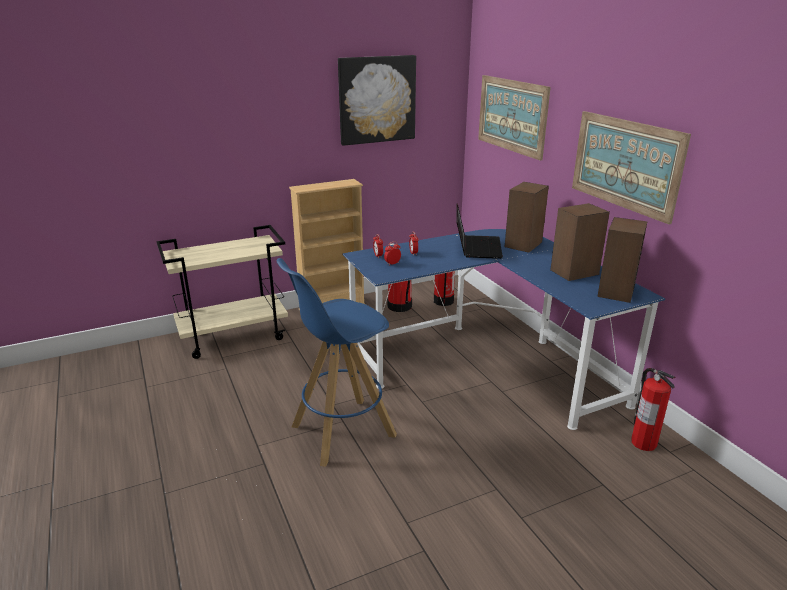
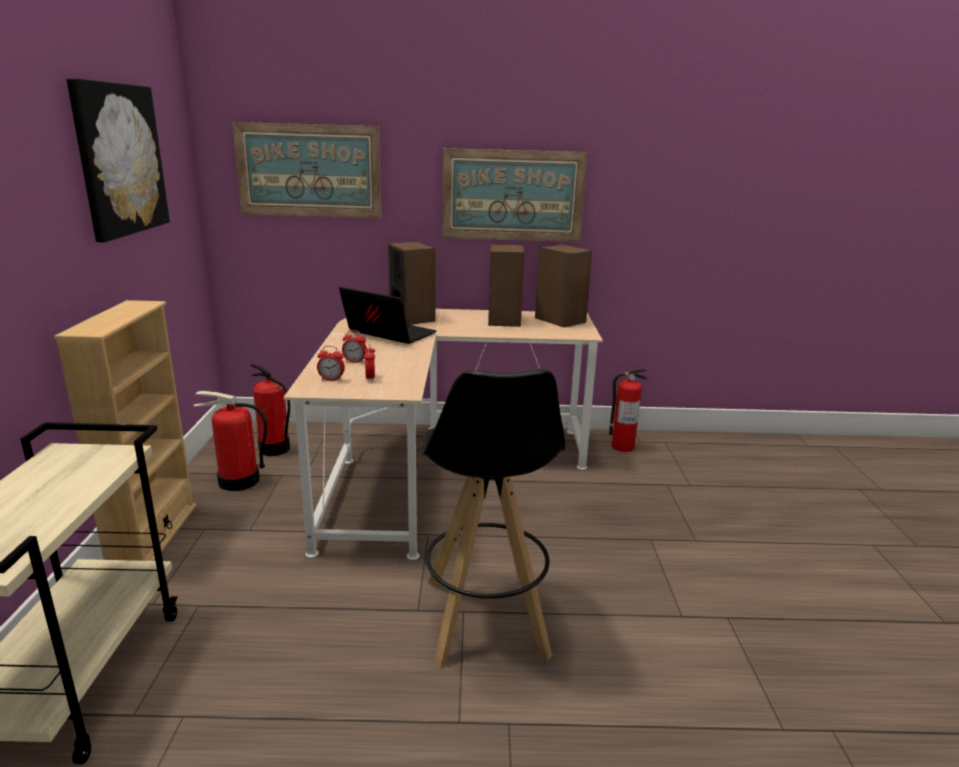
camera: 65 degrees left, 5 degrees down
blue stool [277,258,397,467] -> black stool [422,369,565,668]
blue desk [343,229,665,430] -> beige desk [284,309,603,560]

